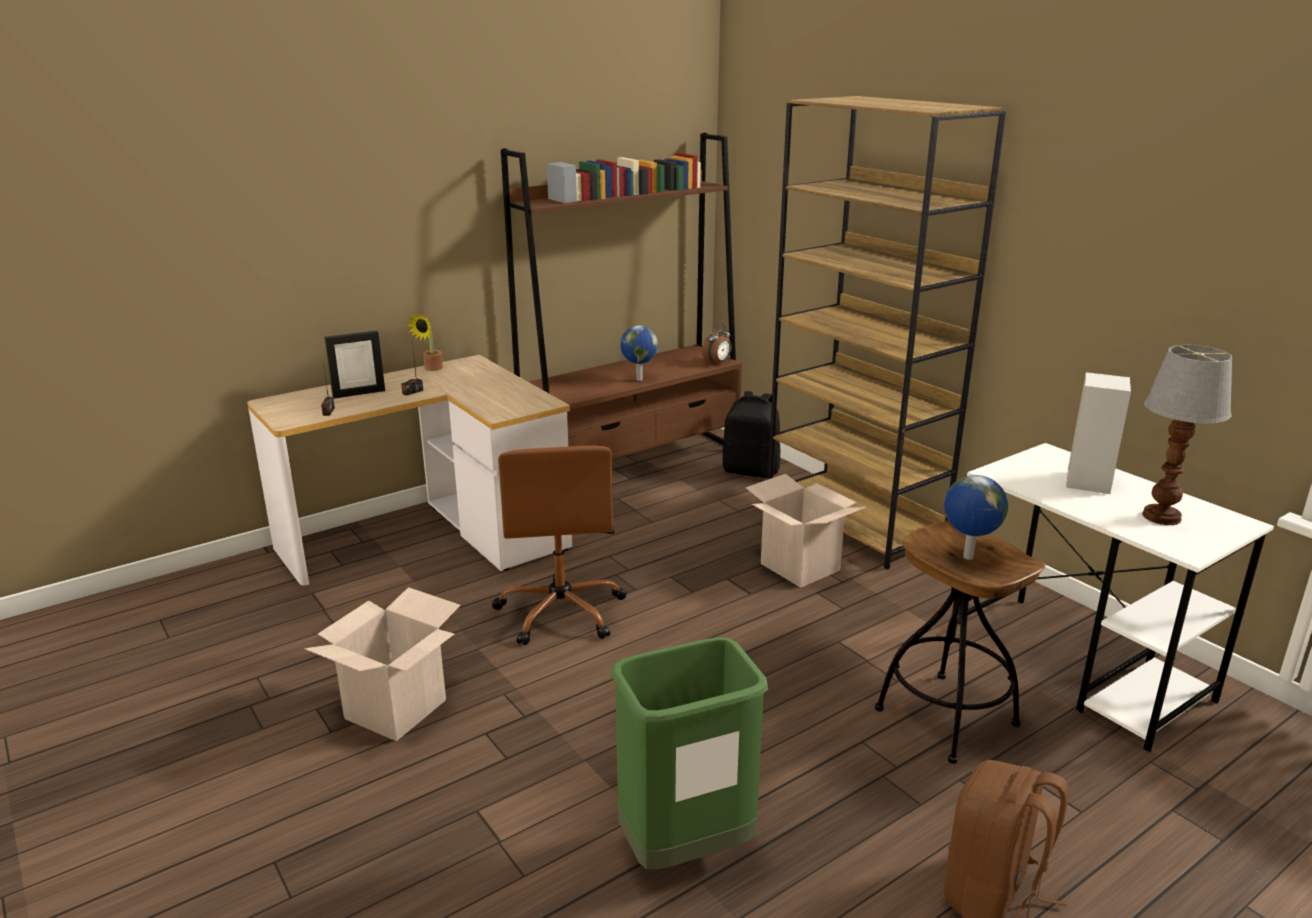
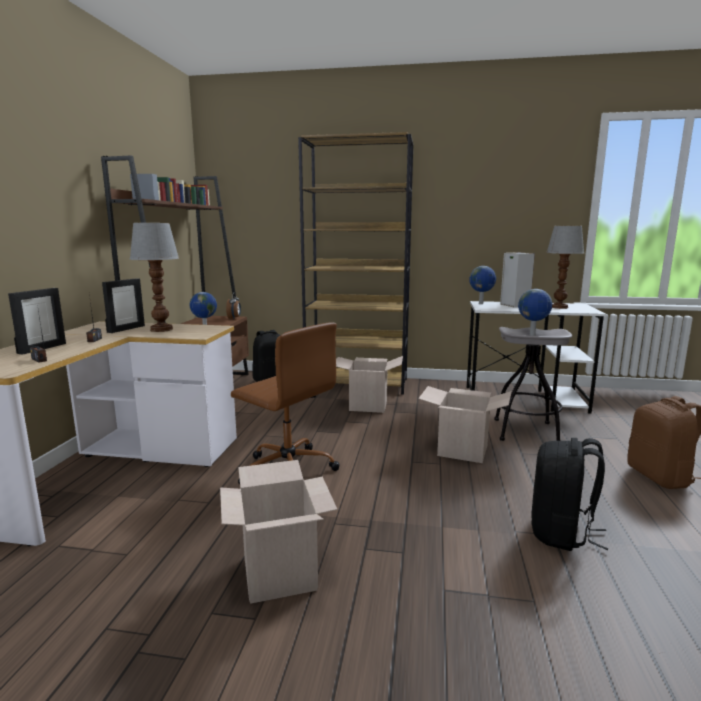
camera: 45 degrees left, 10 degrees down
potted plant [407,314,443,371] -> none
green trash can [611,638,768,869] -> black backpack [531,438,608,551]
brown stool [875,521,1045,764] -> grey stool [494,327,572,441]
none -> picture frame [102,278,145,333]
none -> table lamp [130,223,179,332]
none -> cardboard box [418,386,512,463]
none -> globe [469,266,496,304]

